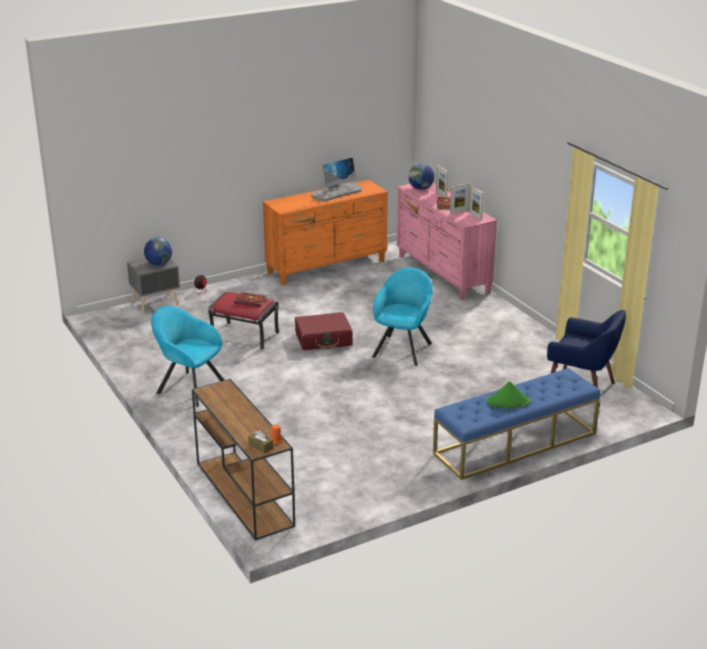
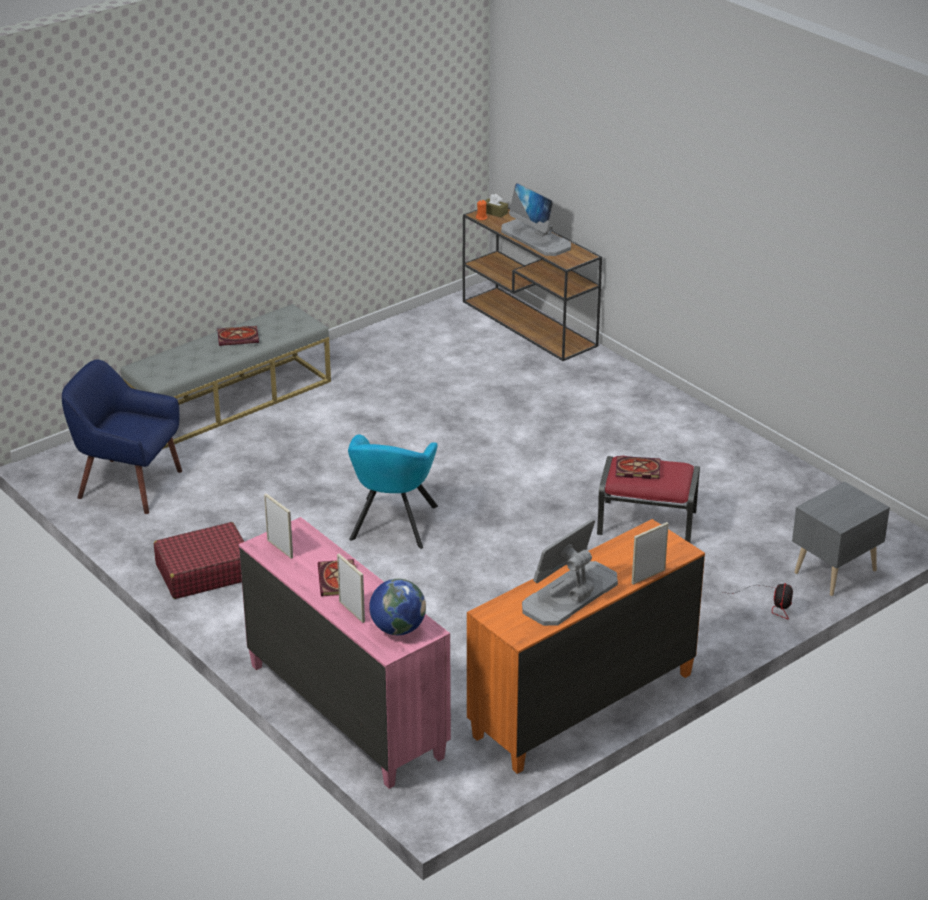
camera: 170 degrees right, 5 degrees up
globe [144,237,172,265] -> none
turquoise armchair [151,306,224,407] -> none
red suitcase [295,312,353,351] -> red suitcase moved to [154,522,244,599]
blue bench [433,368,600,480] -> grey bench [121,304,331,449]
picture frame [450,183,470,214] -> picture frame moved to [632,522,669,585]
green hat [487,381,531,408] -> book [217,326,259,346]
none -> monitor [501,183,571,256]

